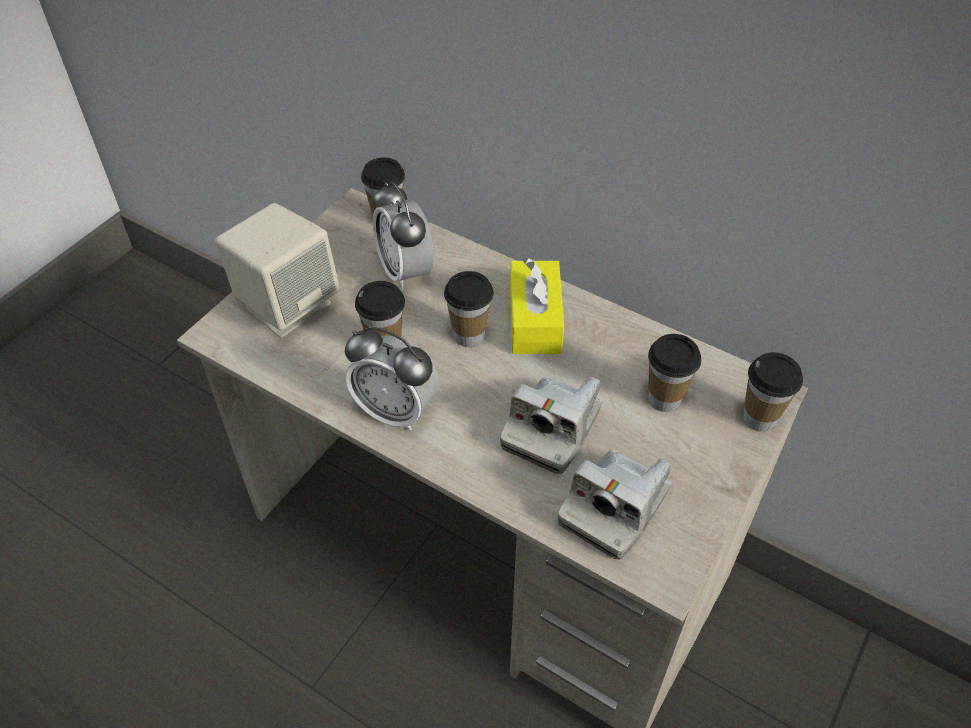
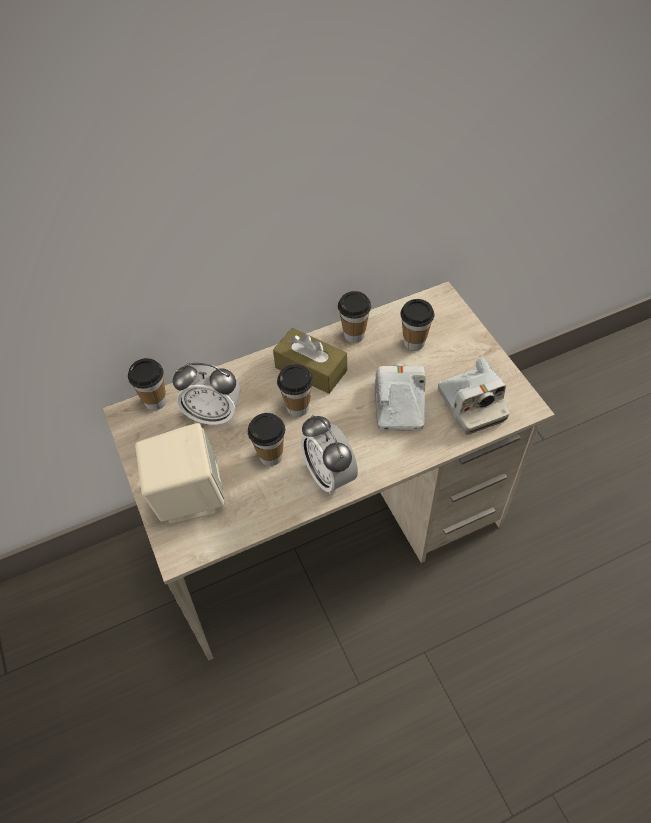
camera: 55 degrees left, 5 degrees up
alarm clock [345,327,440,431] -> alarm clock turned 90 degrees clockwise [301,415,358,494]
camera [500,377,602,474] -> camera turned 150 degrees counterclockwise [375,363,426,430]
yellow tissue box [510,258,564,354] -> brown tissue box [273,328,347,394]
cup [743,352,803,432] -> cup moved to [338,291,371,343]

